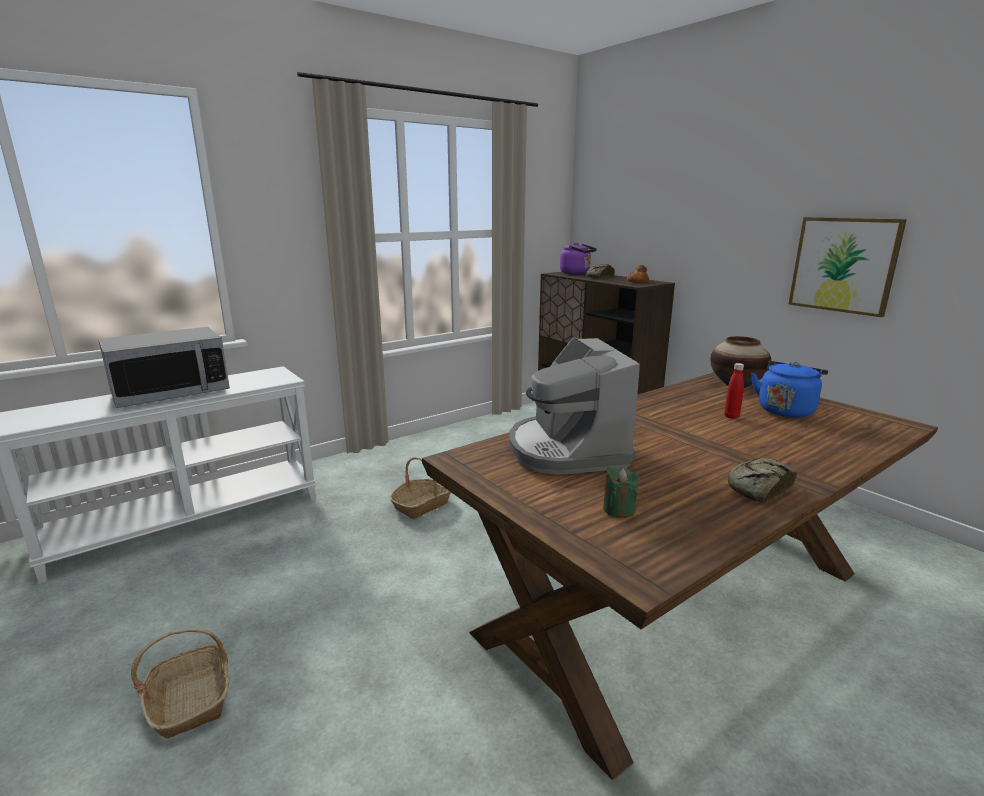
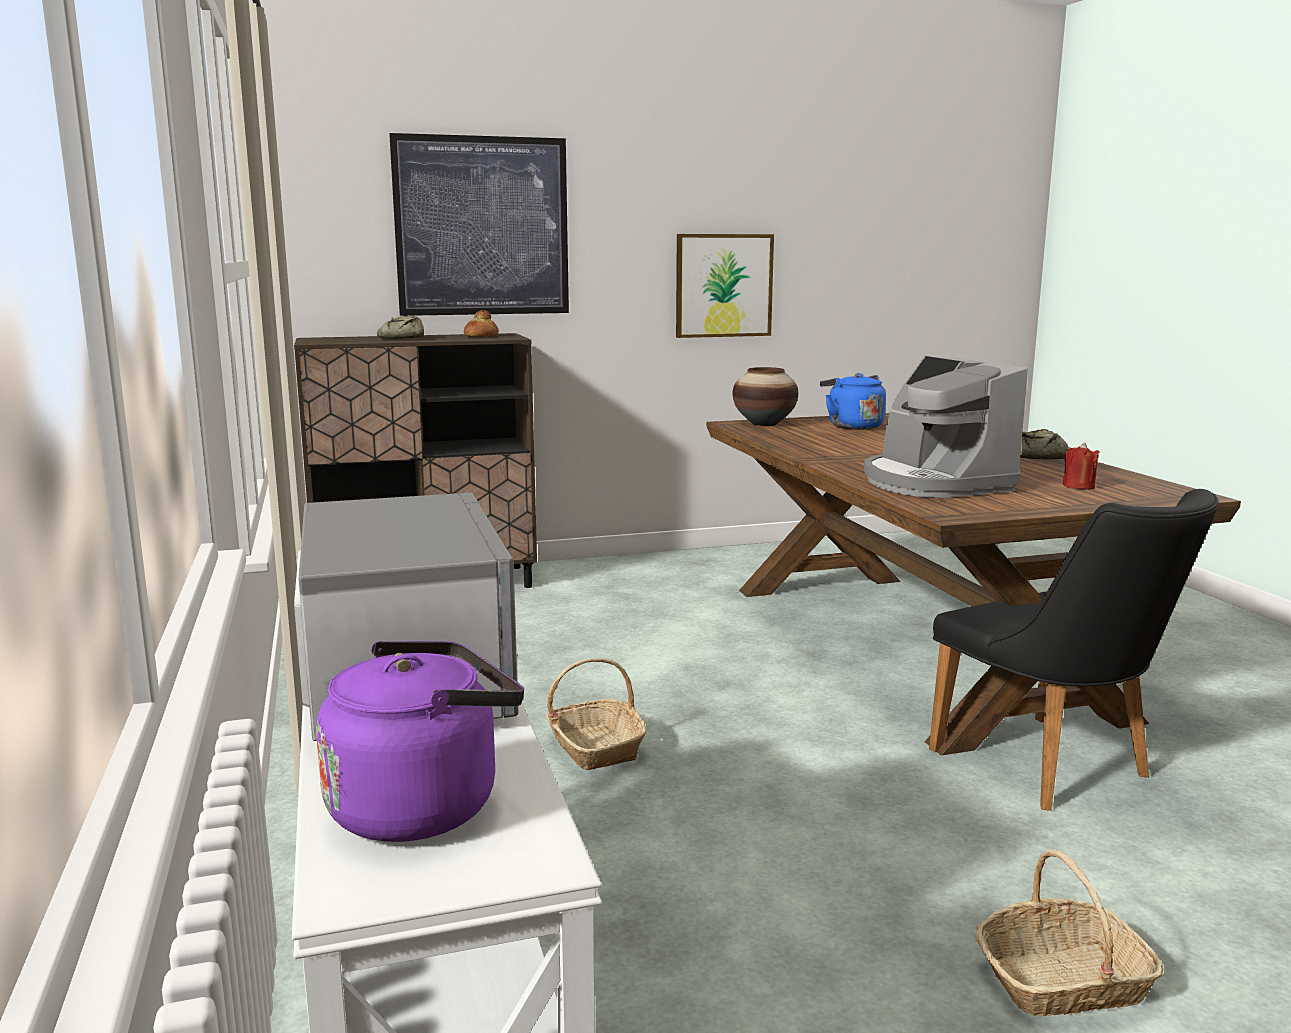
camera: 70 degrees left, 5 degrees down
coffee machine [509,338,640,475] -> coffee machine turned 60 degrees clockwise [864,356,1028,498]
purple kettle [560,243,597,274] -> purple kettle moved to [316,641,524,842]
green candle [603,467,638,518] -> red candle [1062,443,1100,490]
red bottle [724,363,744,419] -> none
none -> picture [389,133,569,316]
none -> black chair [929,489,1219,811]

